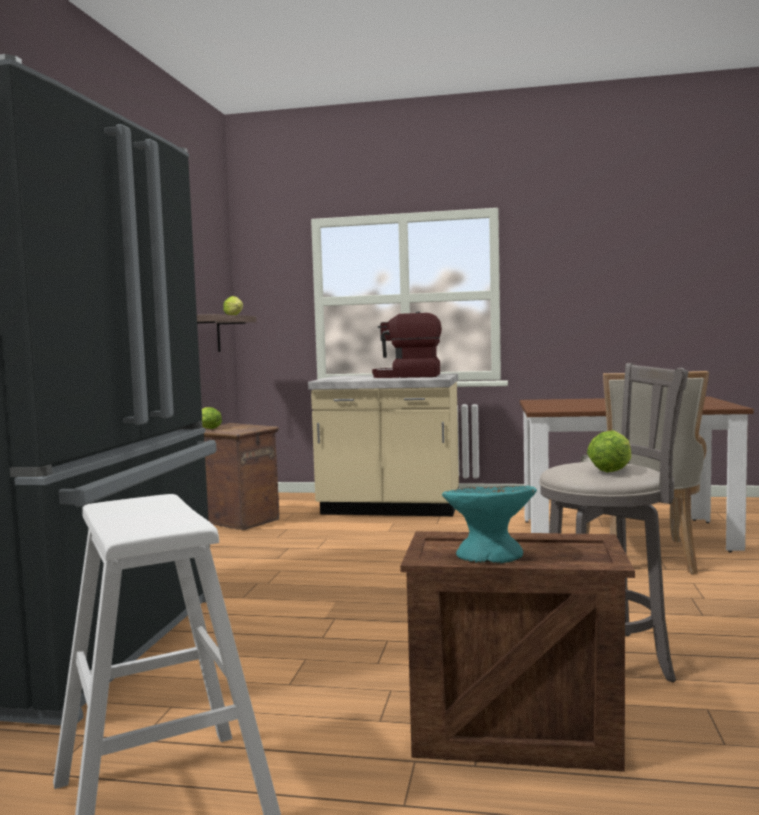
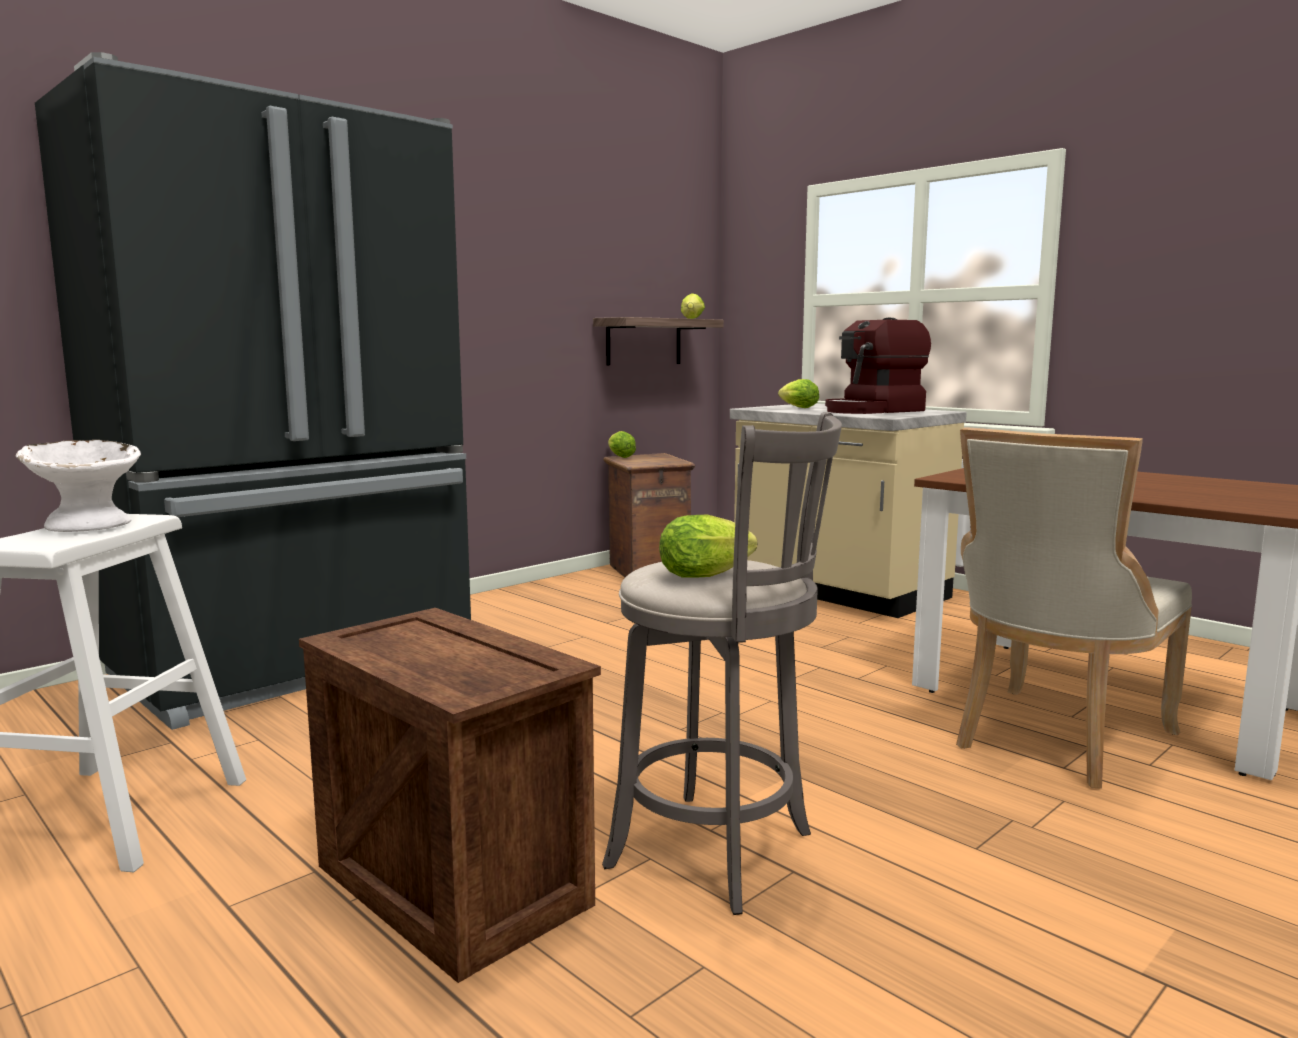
camera: 35 degrees right, 5 degrees up
coffee machine [372,312,442,378] -> coffee machine turned 75 degrees counterclockwise [825,318,931,414]
turquoise bowl [442,486,537,564] -> none
none -> white bowl [16,440,141,532]
none -> lettuce [778,379,819,408]

